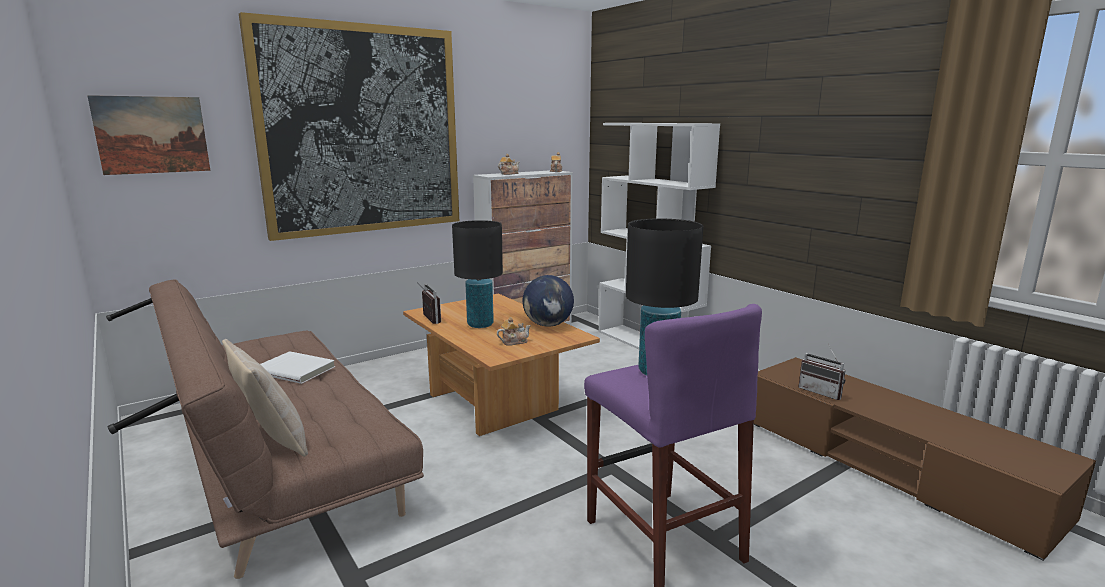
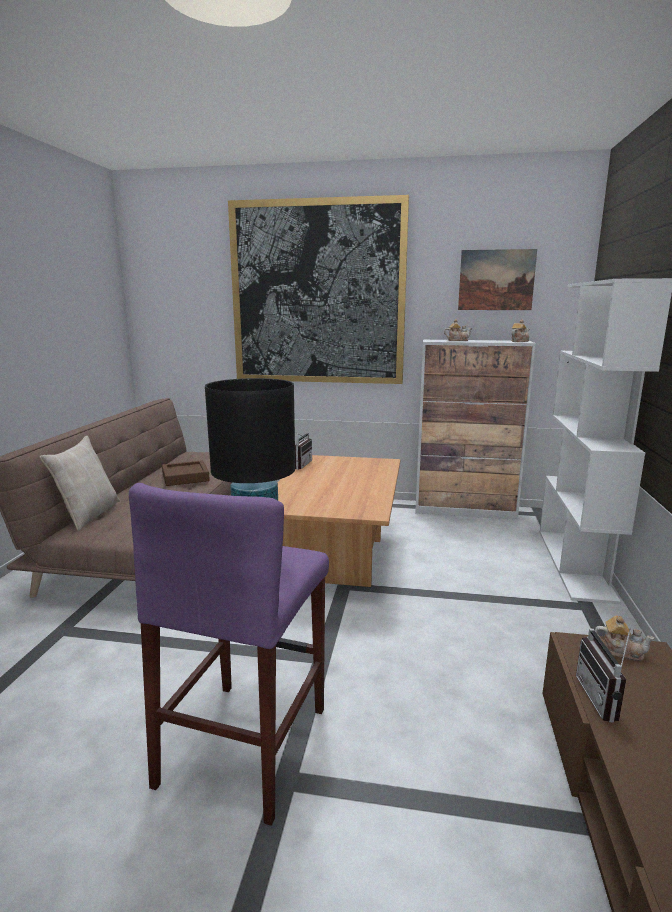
camera: 45 degrees right, 0 degrees up
picture [87,95,210,175] -> picture moved to [458,249,537,310]
white book [260,351,335,384] -> brown tray [162,460,210,486]
black table lamp [452,220,503,328] -> none
teapot [497,317,531,346] -> teapot moved to [595,616,655,661]
globe [522,275,574,327] -> none

